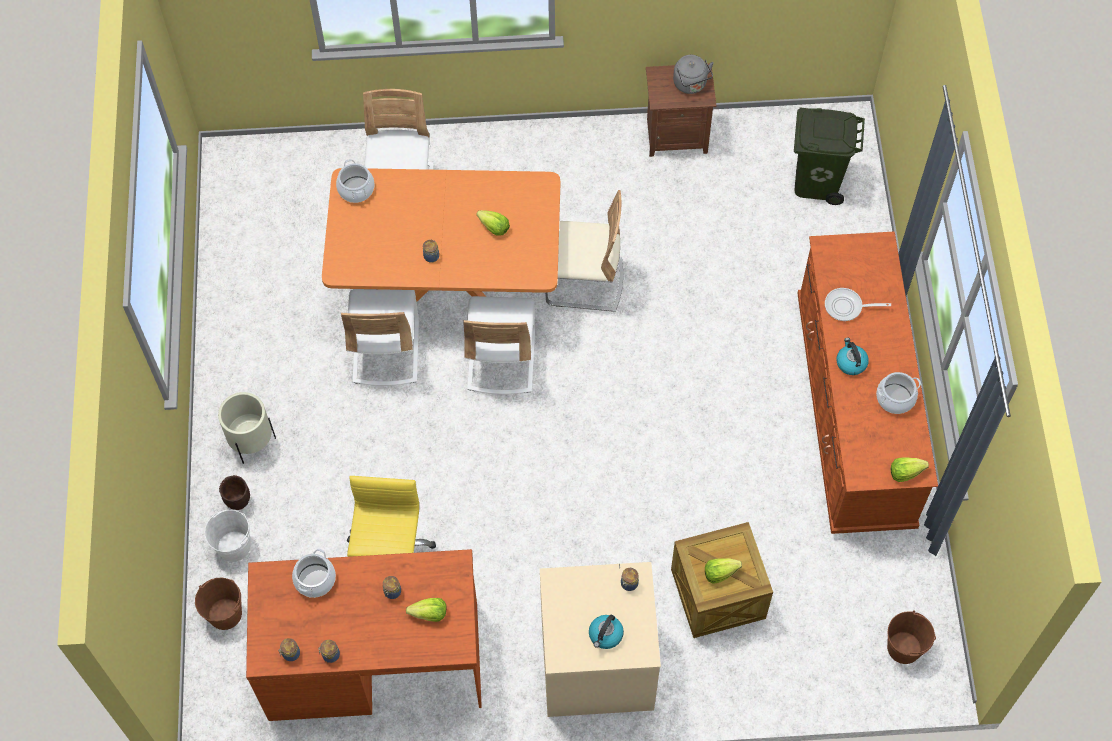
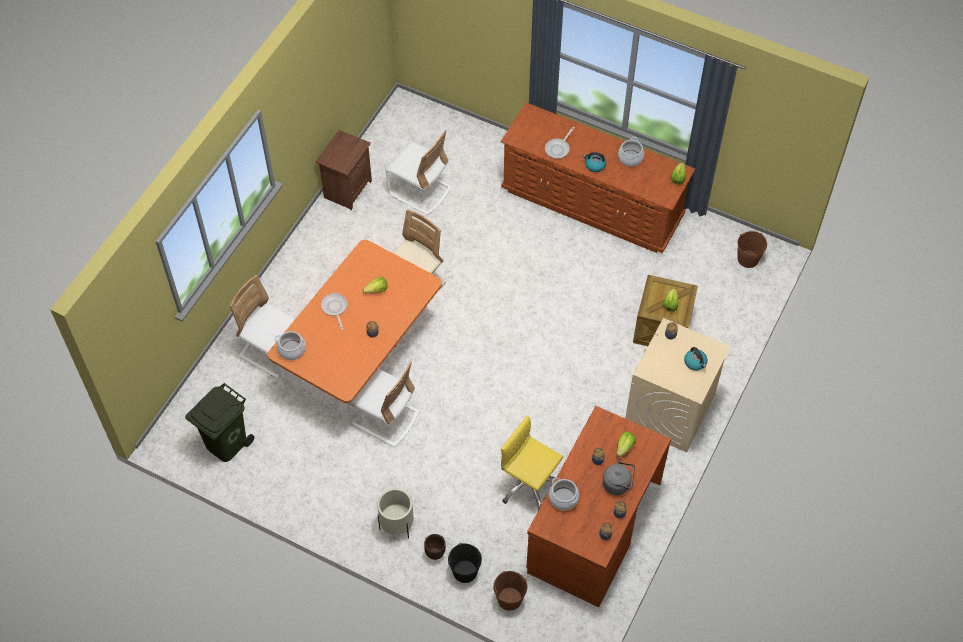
camera: 60 degrees left, 5 degrees down
white bucket [204,510,251,562] -> black bucket [448,543,482,583]
white chair [463,296,535,394] -> white chair moved to [385,130,451,215]
grey kettle [673,55,714,94] -> grey kettle moved to [603,459,635,495]
green trash can [794,108,865,205] -> green trash can moved to [185,383,254,462]
none -> frying pan [321,293,347,330]

